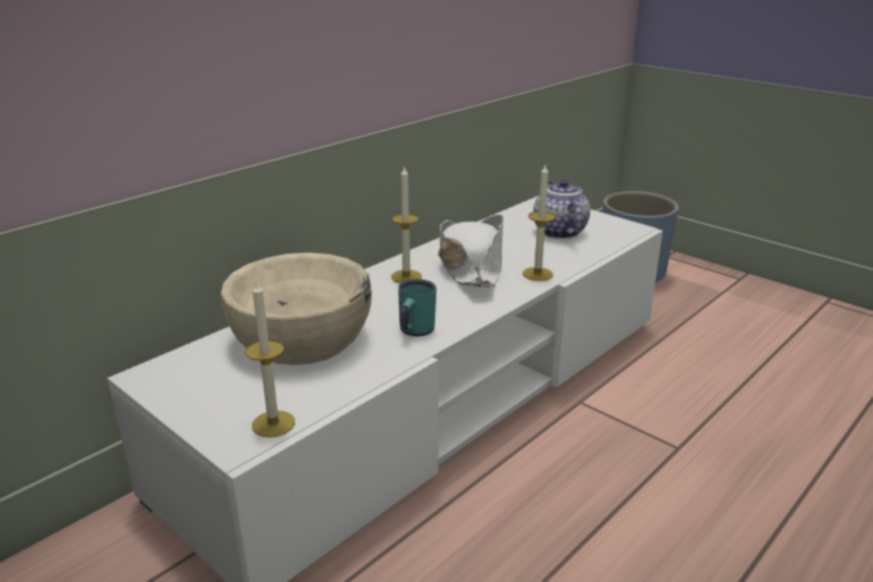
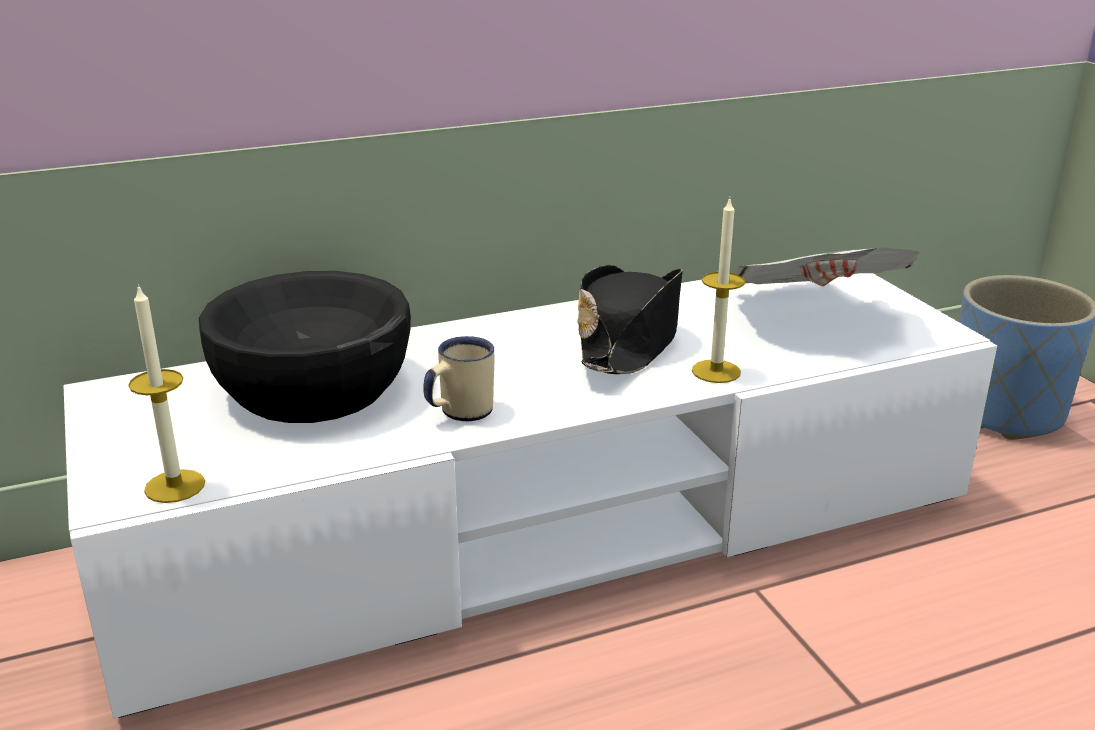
camera: 25 degrees right, 0 degrees up
beige bowl [221,253,372,365] -> black bowl [199,271,411,423]
candle [391,166,422,283] -> none
turquoise mug [398,279,436,336] -> beige mug [423,336,494,421]
white hat [438,215,503,287] -> black hat [577,265,683,374]
teapot [533,179,590,239] -> newspaper [735,248,920,287]

